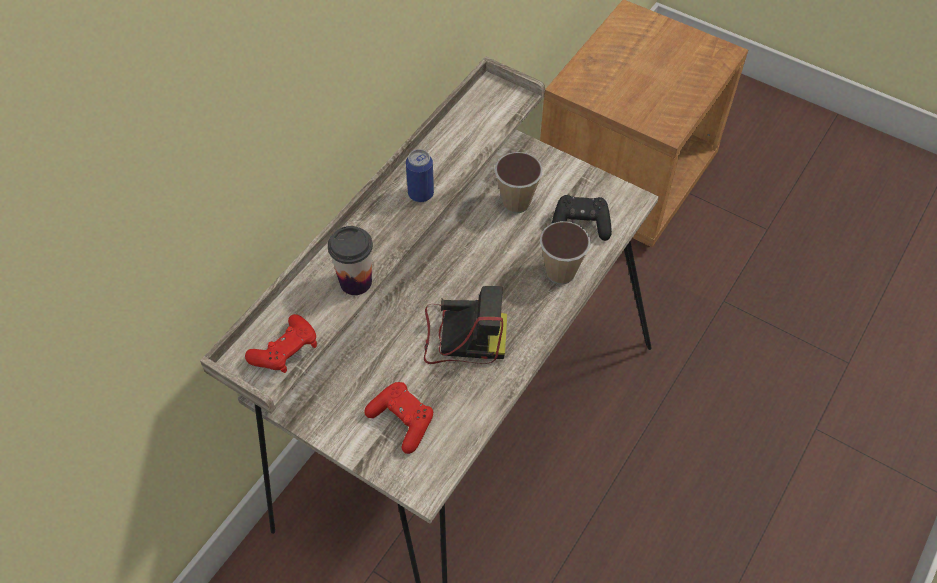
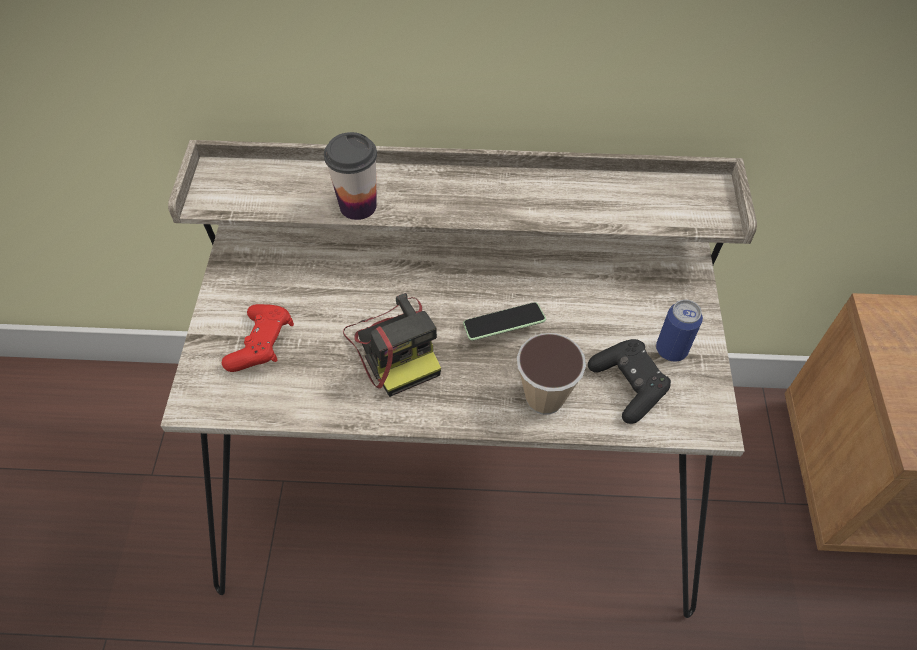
camera: 60 degrees right, 0 degrees up
red game controller [245,314,317,373] -> none
can [406,149,434,202] -> can moved to [656,300,703,361]
cup [494,152,543,214] -> none
none -> phone [463,302,546,341]

